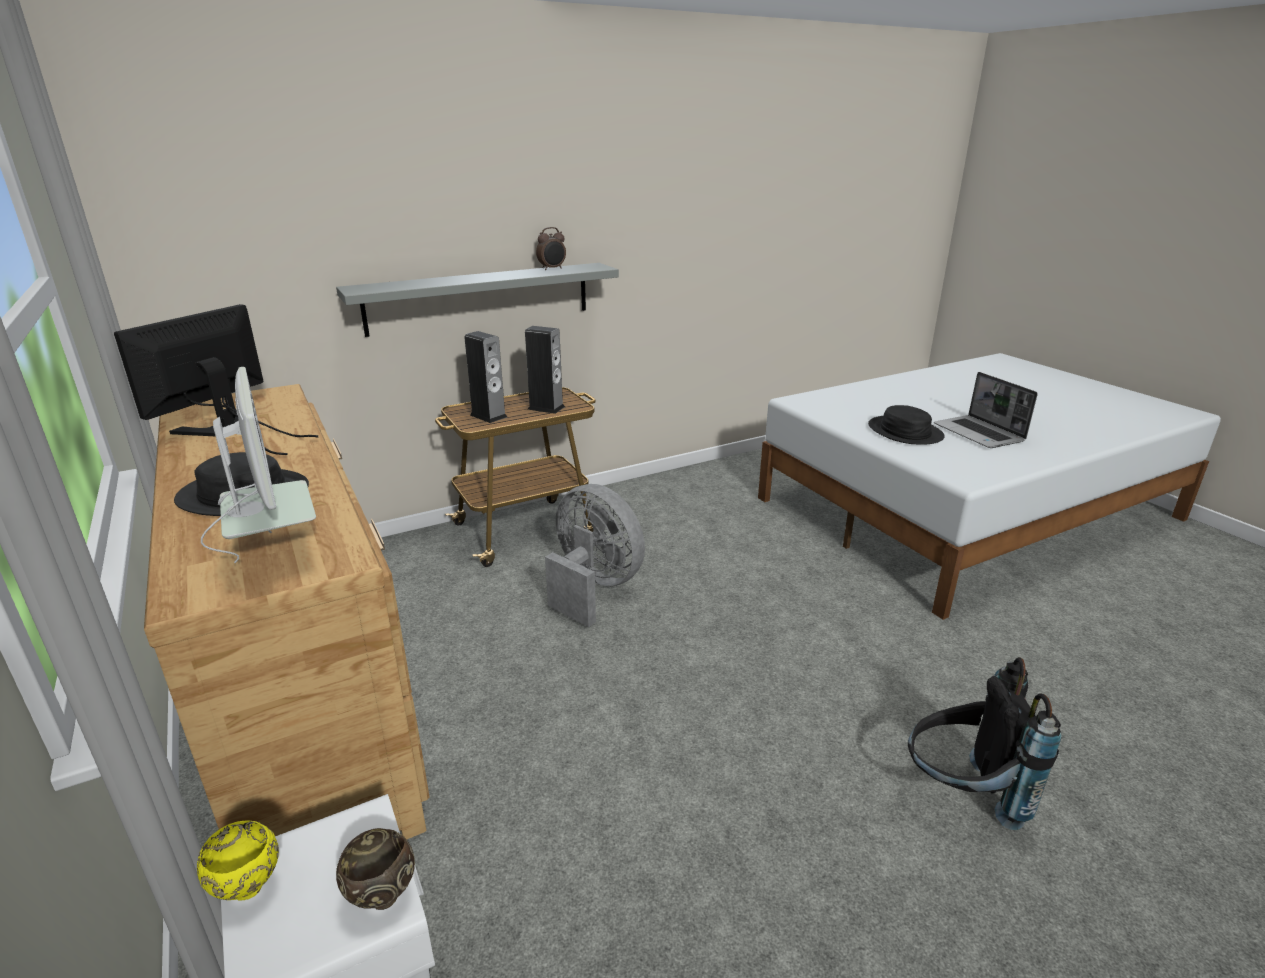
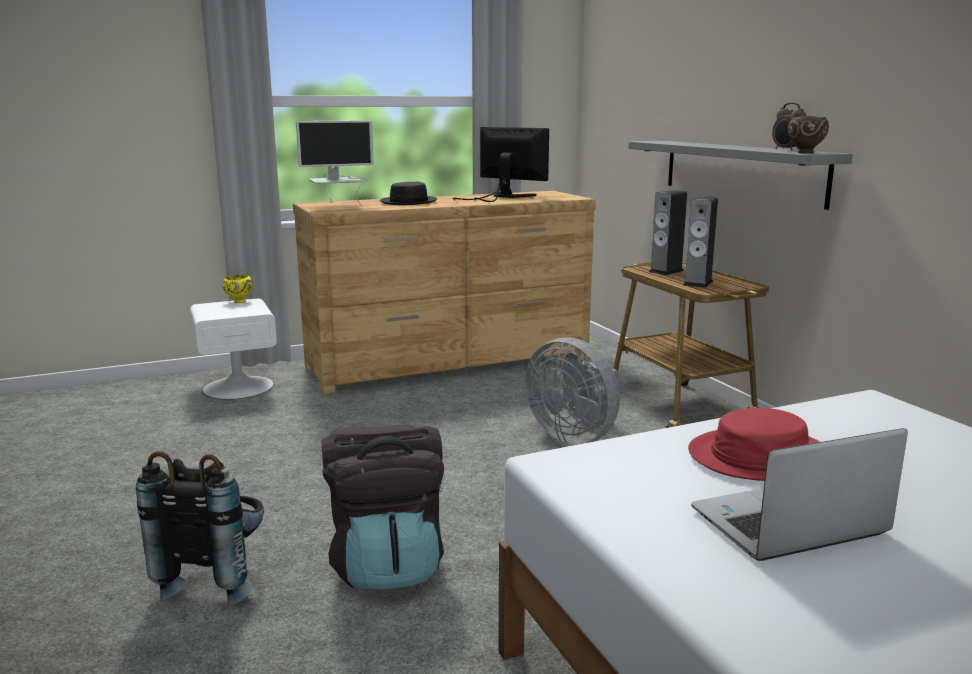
camera: 95 degrees right, 10 degrees down
brown bowl [336,828,415,910] -> brown bowl moved to [788,116,829,153]
grey fan [545,484,645,627] -> grey fan turned 90 degrees clockwise [525,337,620,445]
black hat [868,405,945,445] -> red hat [688,408,820,481]
none -> black backpack [321,425,444,589]

